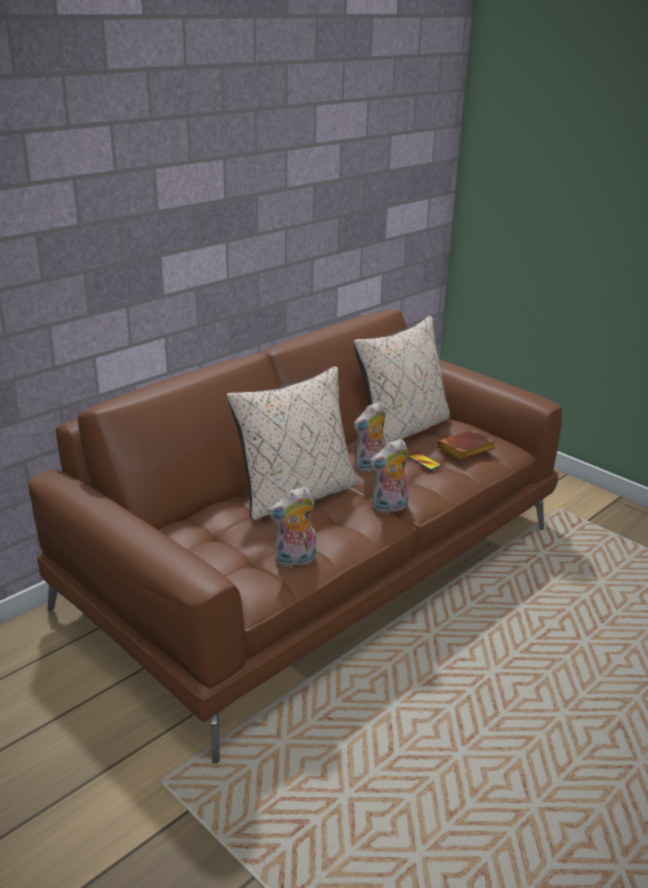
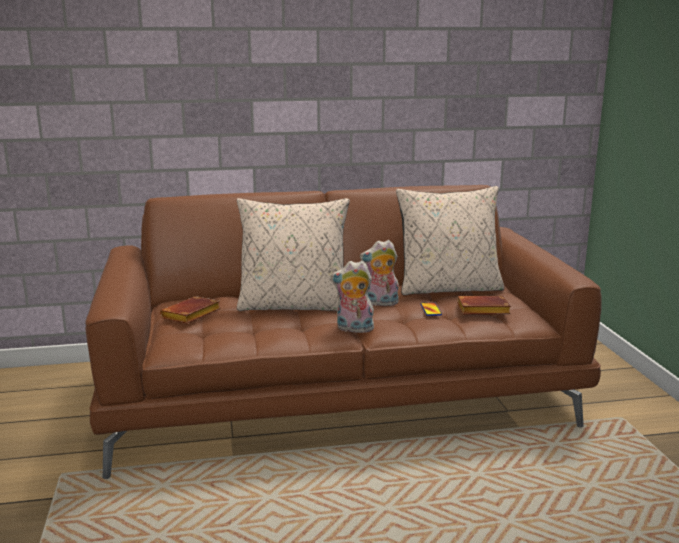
camera: 35 degrees right, 10 degrees down
plush toy [268,486,316,568] -> none
none -> brown book [160,296,221,323]

